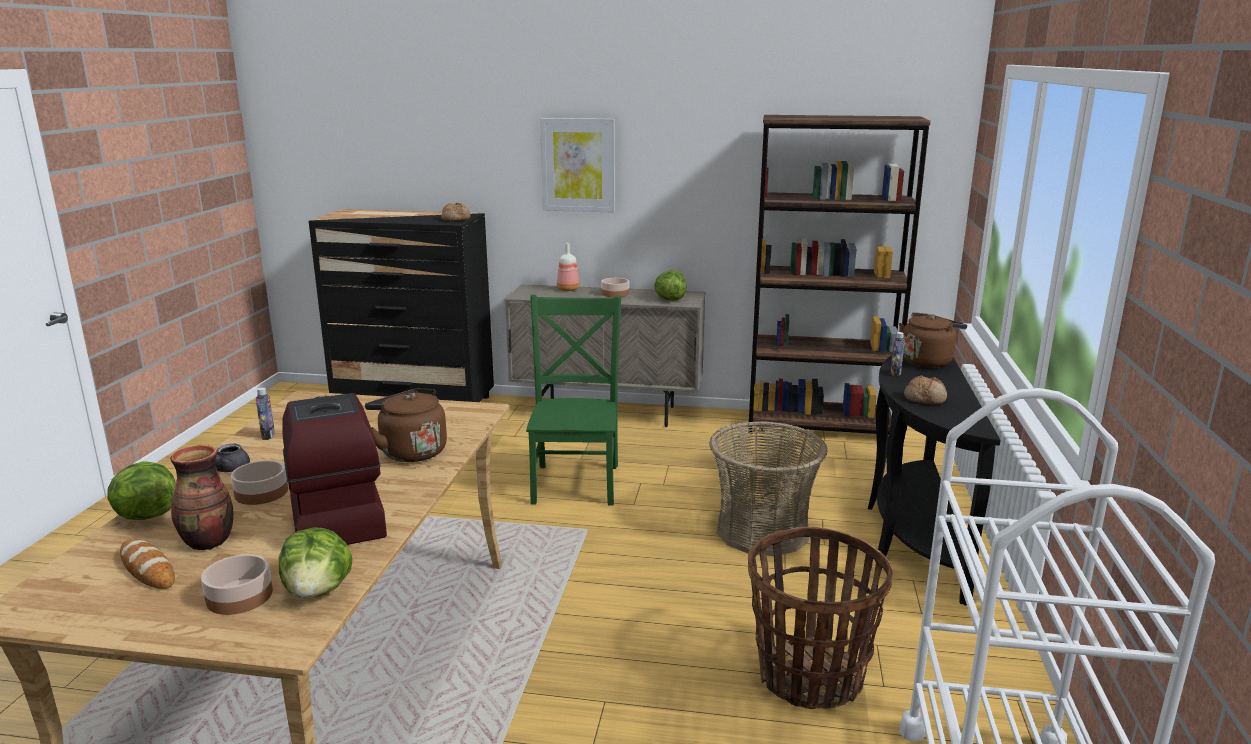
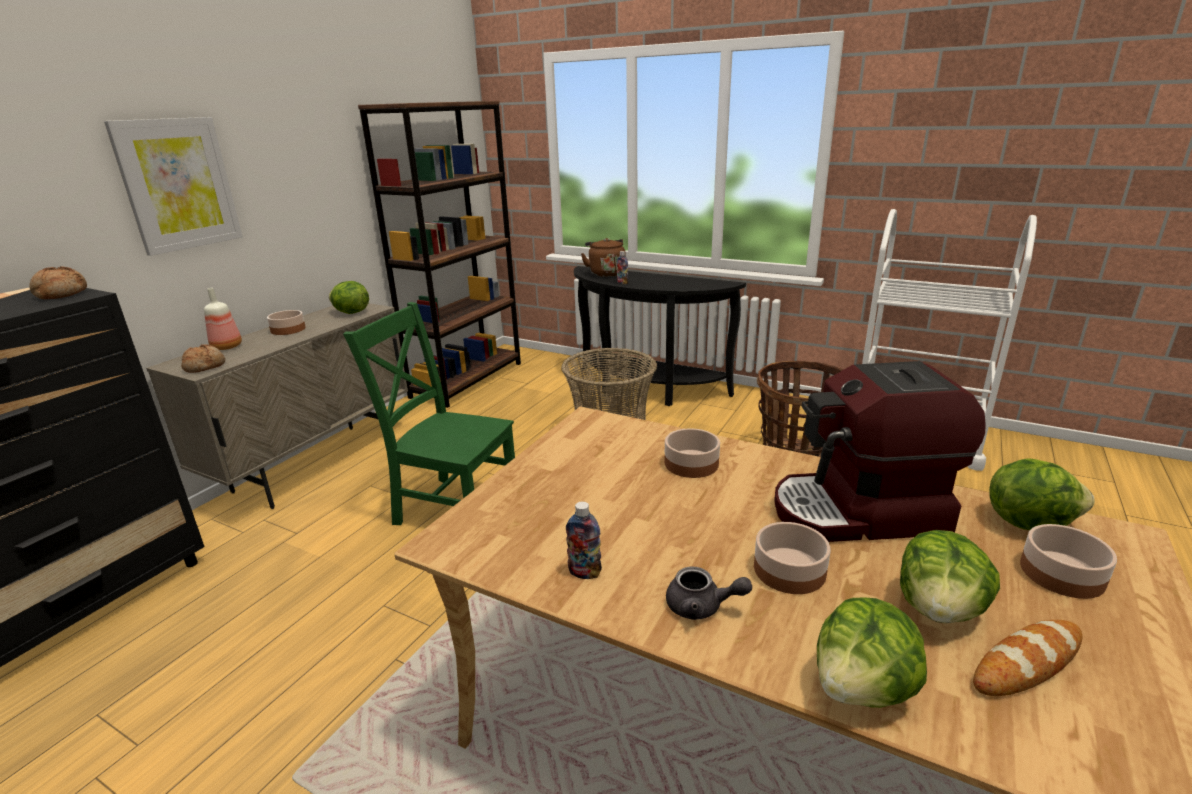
camera: 70 degrees left, 5 degrees up
vase [170,445,234,550] -> lettuce [900,530,1000,624]
brown kettle [365,388,447,462] -> bowl [665,428,720,478]
bread [904,375,947,405] -> bread moved to [181,344,225,373]

